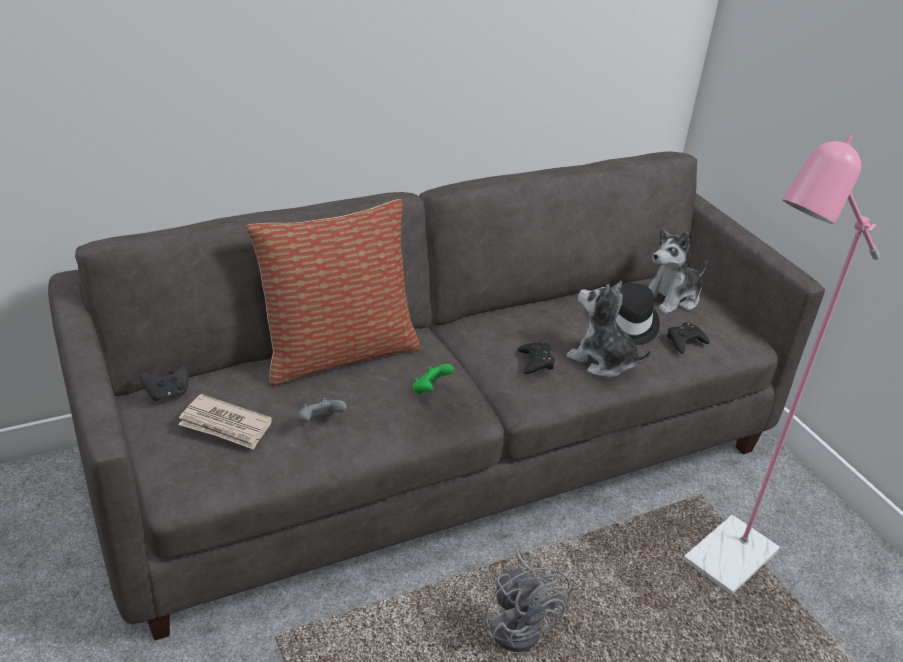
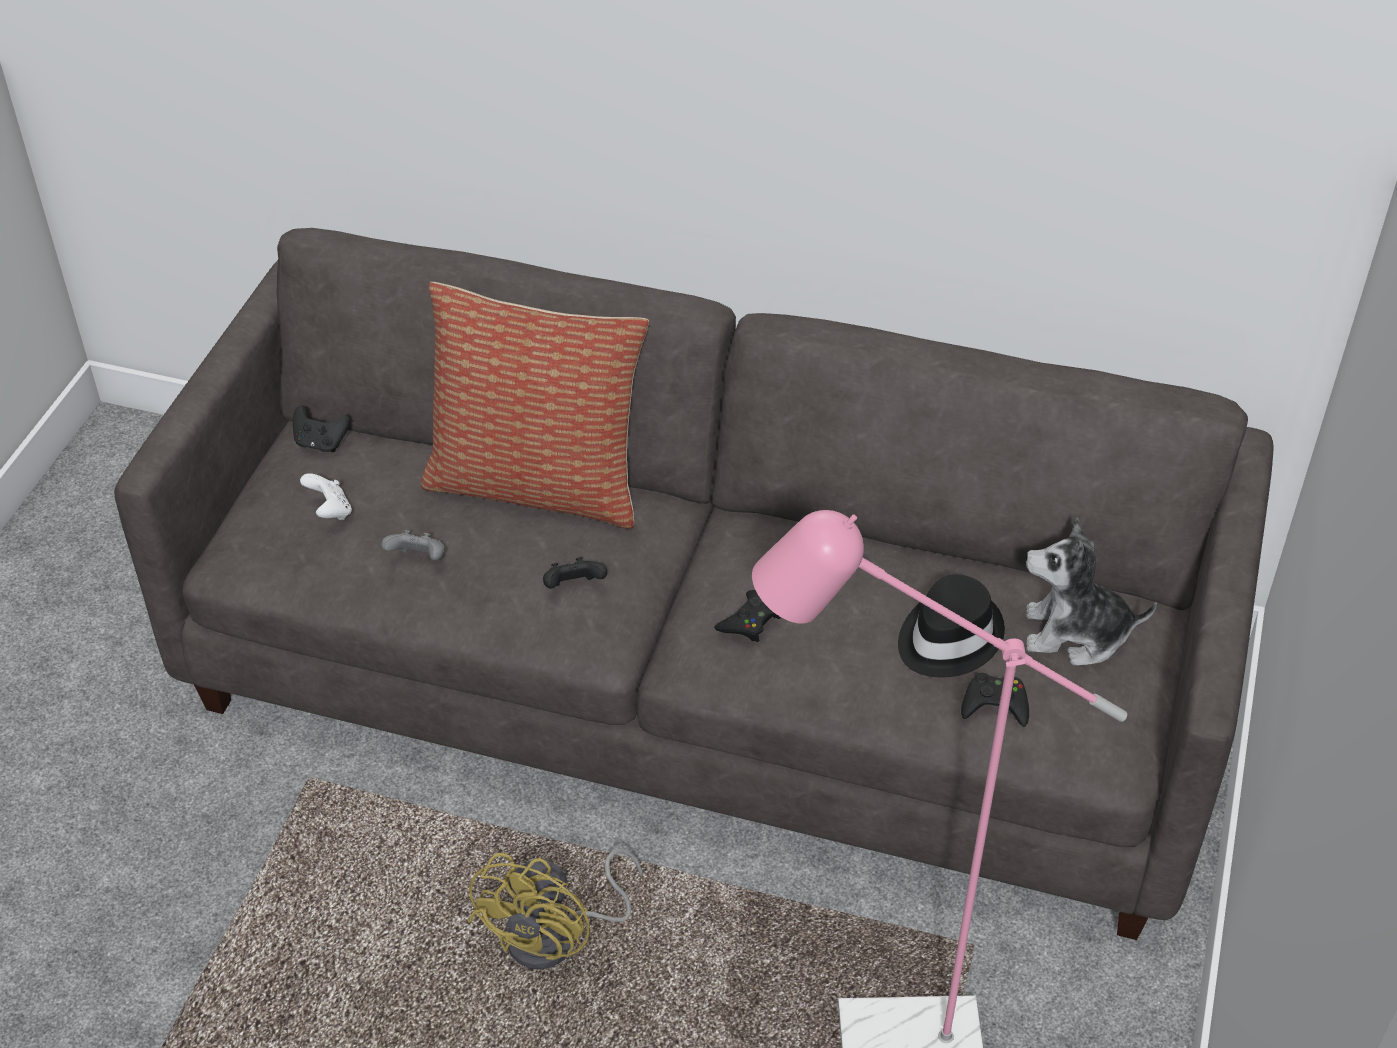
camera: 45 degrees right, 10 degrees up
newspaper [178,394,272,449] -> white game controller [300,473,352,520]
green game controller [413,364,454,394] -> black game controller [543,557,607,589]
grey fan [482,548,571,652] -> yellow fan [468,848,643,969]
plush toy [566,281,652,377] -> none

